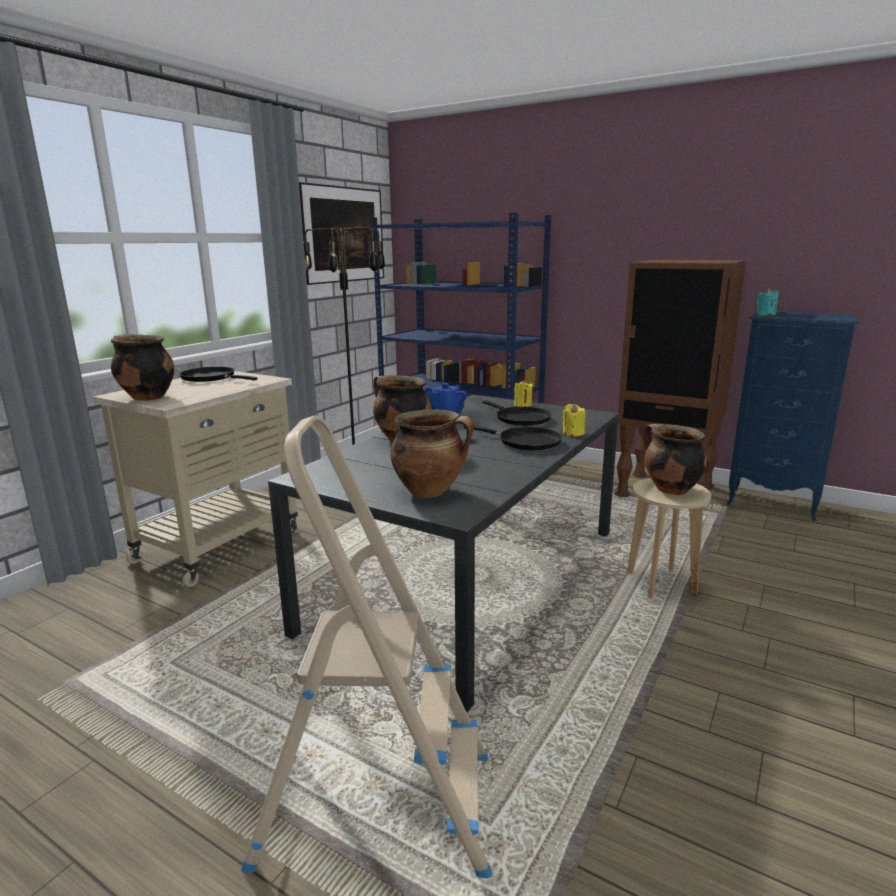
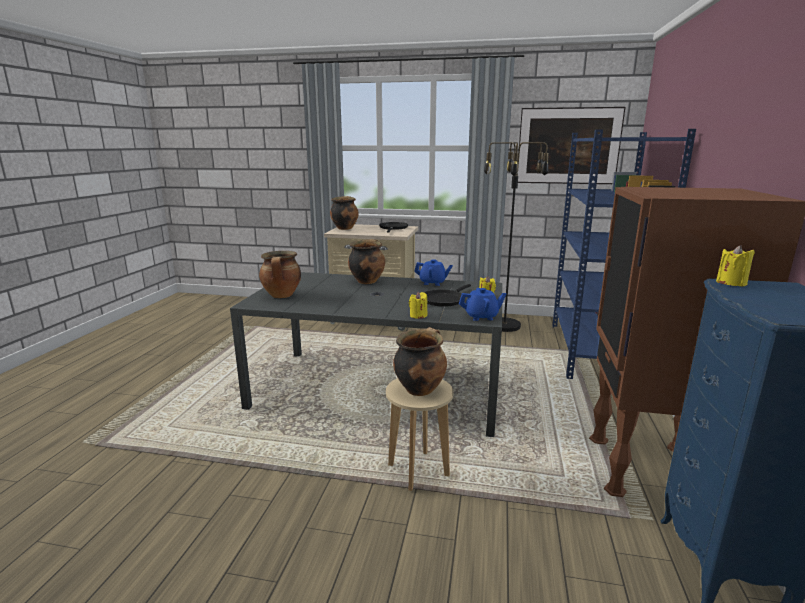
camera: 70 degrees right, 0 degrees up
beige step ladder [241,415,492,878] -> none
black frying pan [464,426,562,450] -> none
turquoise candle [756,289,778,315] -> yellow candle [716,245,755,287]
none -> blue teapot [459,288,507,321]

